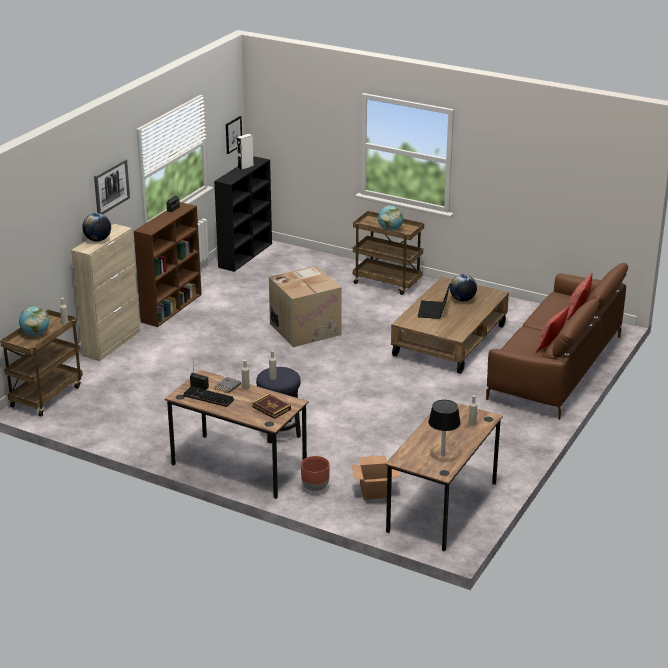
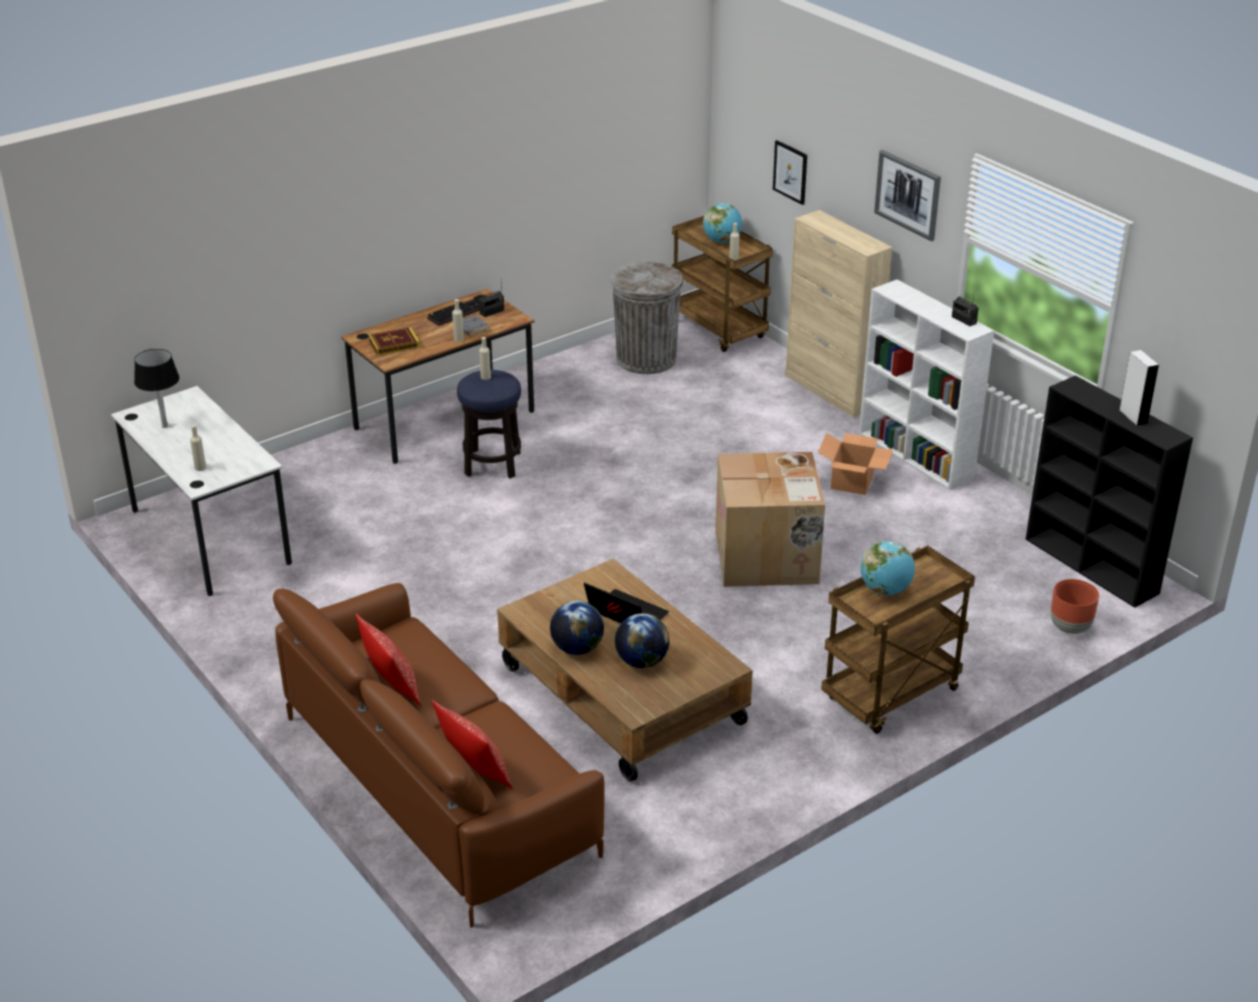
camera: 115 degrees right, 5 degrees up
globe [82,213,111,242] -> globe moved to [550,601,604,655]
brown bookcase [134,202,202,327] -> white bookcase [859,280,994,490]
picture [226,116,242,154] -> picture moved to [773,140,807,205]
brown planter [301,456,330,491] -> brown planter moved to [1051,579,1099,634]
cardboard box [351,455,401,500] -> cardboard box moved to [818,433,893,495]
brown desk [385,399,503,551] -> white desk [111,386,292,596]
none -> grey trash can [611,262,683,374]

